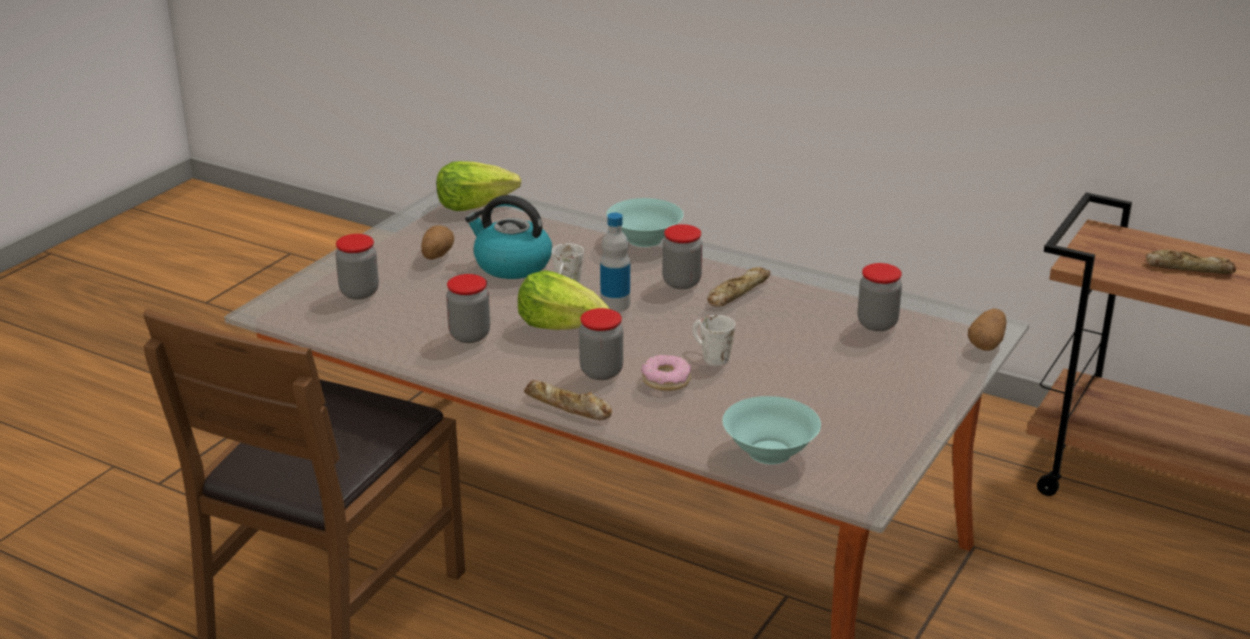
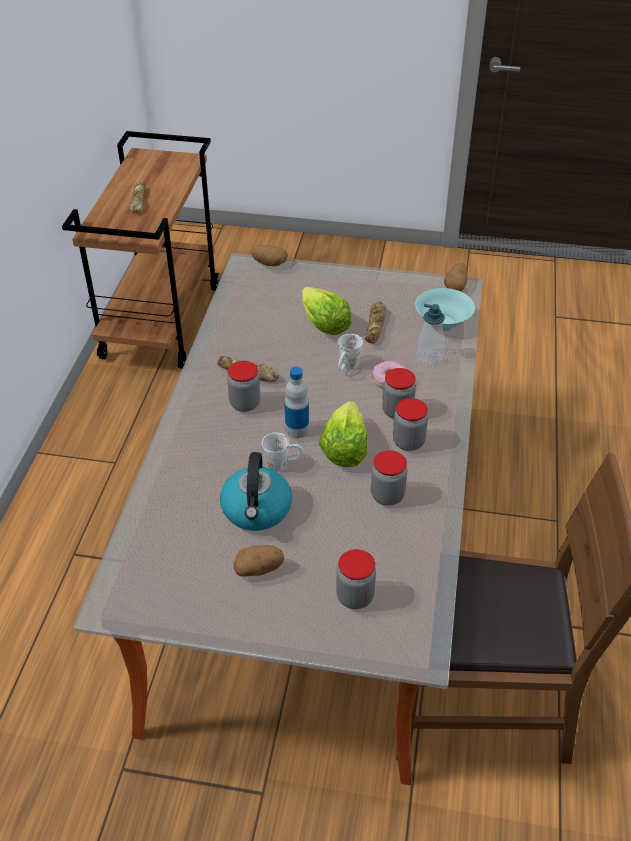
camera: 110 degrees left, 15 degrees up
lettuce [436,161,521,211] -> lettuce moved to [302,286,352,335]
bread [524,380,612,420] -> bread moved to [365,301,386,343]
turquoise bowl [606,198,683,247] -> none
jar [857,263,902,331] -> jar moved to [393,398,428,451]
none -> soap dispenser [416,304,445,365]
none -> potato [444,263,468,292]

